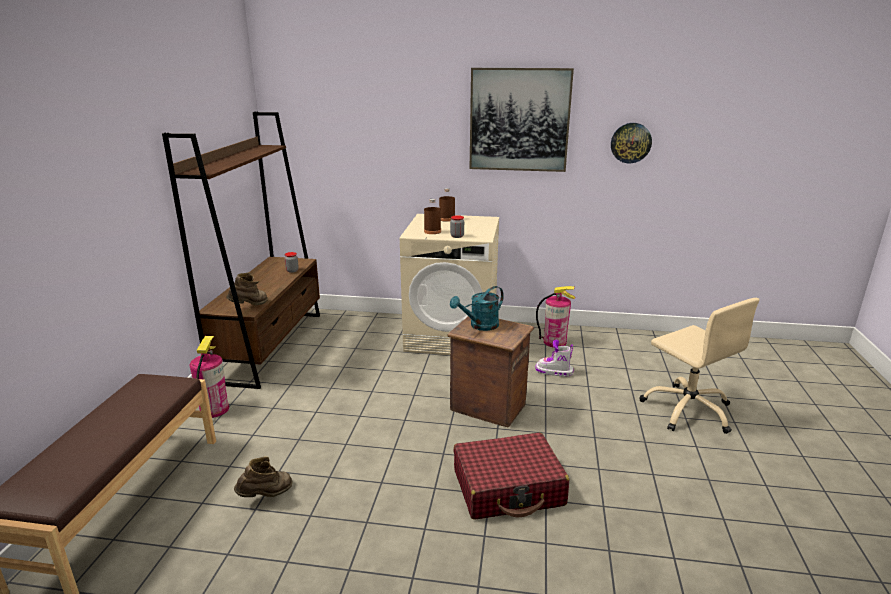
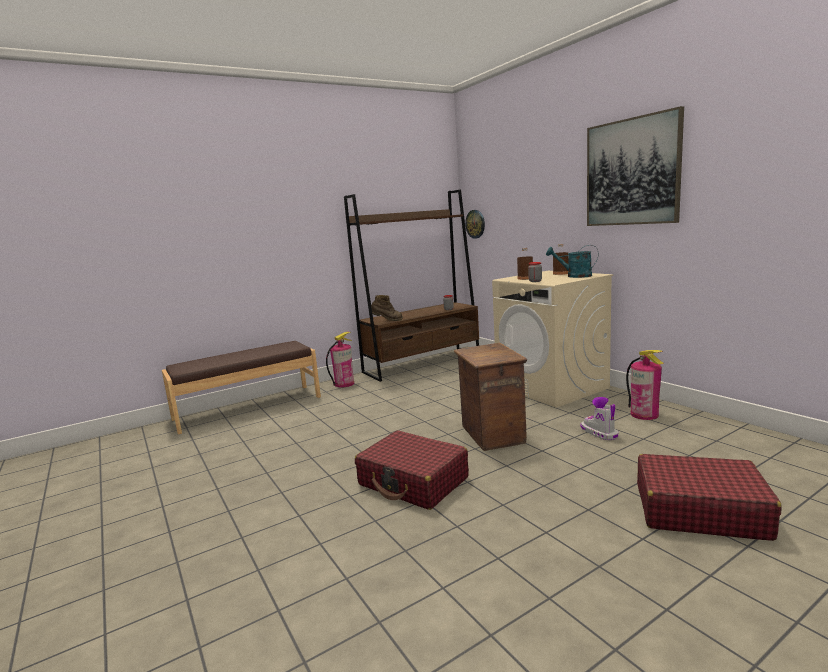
camera: 50 degrees right, 10 degrees down
brown boot [234,456,293,497] -> none
turquoise watering can [450,286,504,331] -> turquoise watering can moved to [546,245,599,278]
wall clock [611,123,652,163] -> wall clock moved to [465,210,485,239]
beige office chair [639,298,759,434] -> red suitcase [637,454,781,541]

